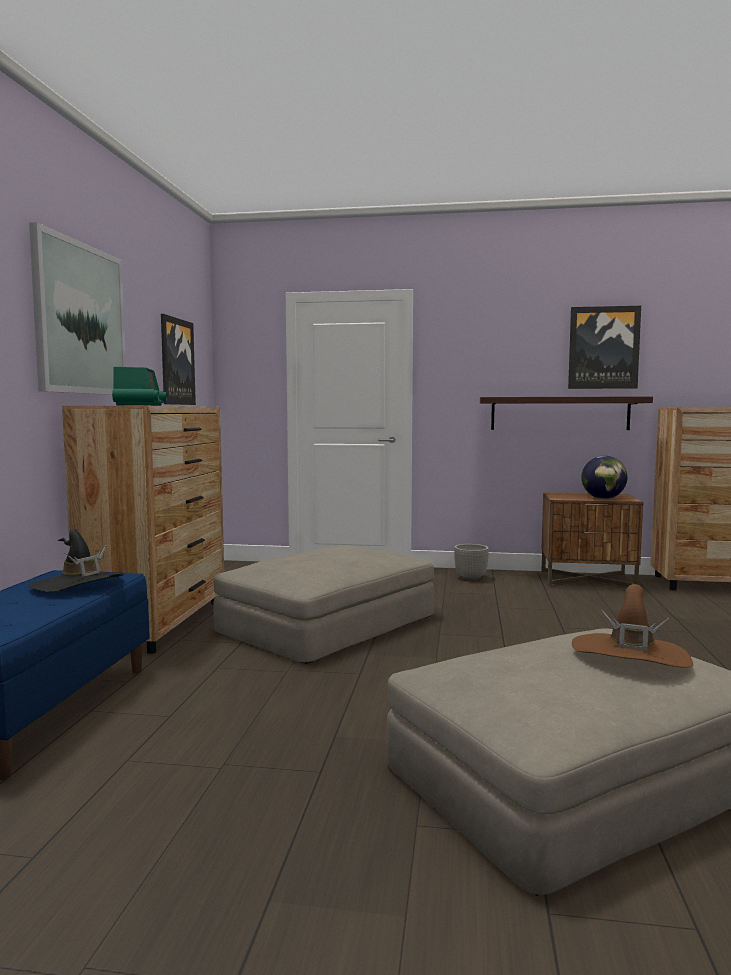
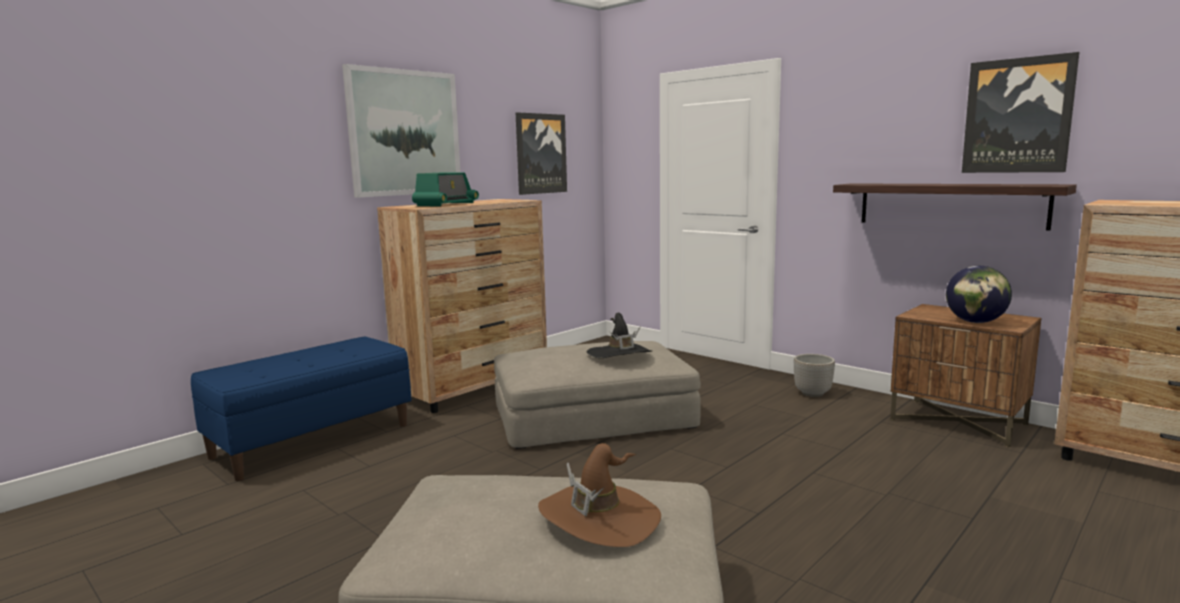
camera: 35 degrees right, 5 degrees up
black hat [29,529,124,592] -> black hat moved to [586,313,652,358]

